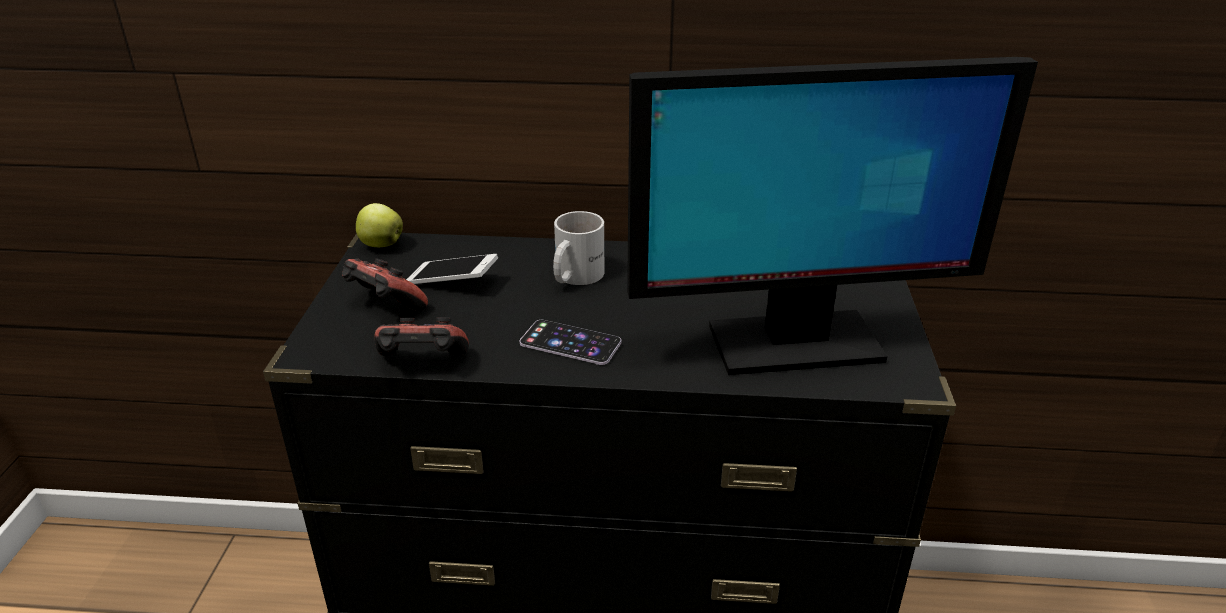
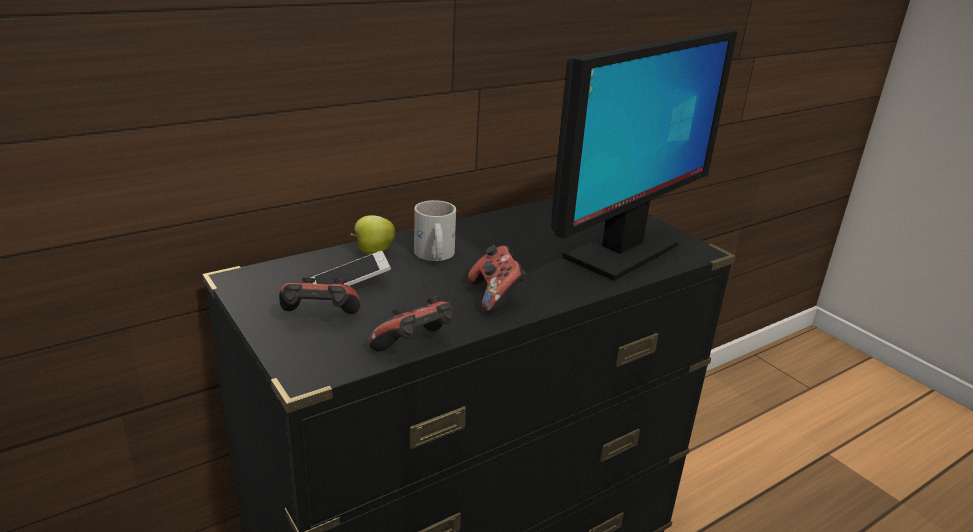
camera: 40 degrees left, 5 degrees down
apple [356,203,403,247] -> apple moved to [351,215,395,254]
phone [520,320,621,365] -> game controller [468,245,526,313]

